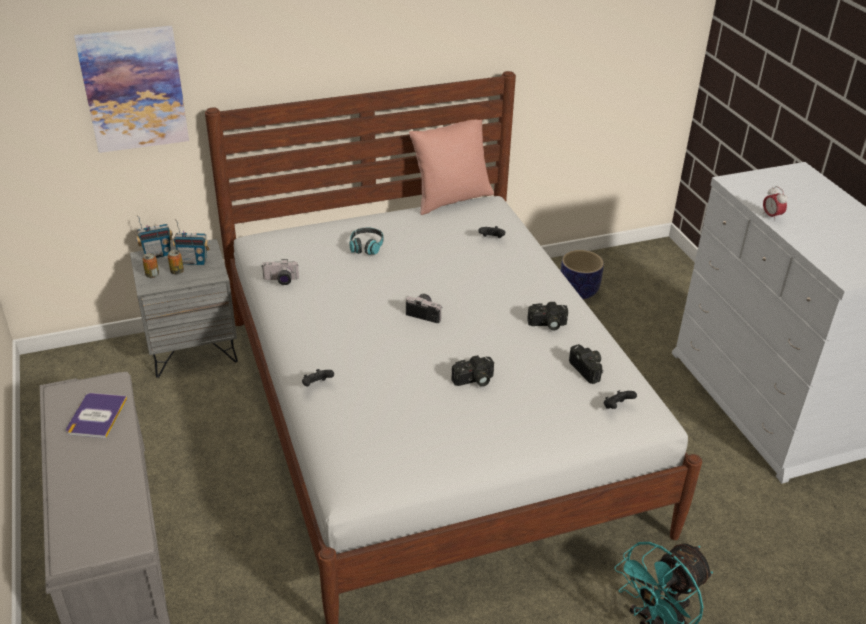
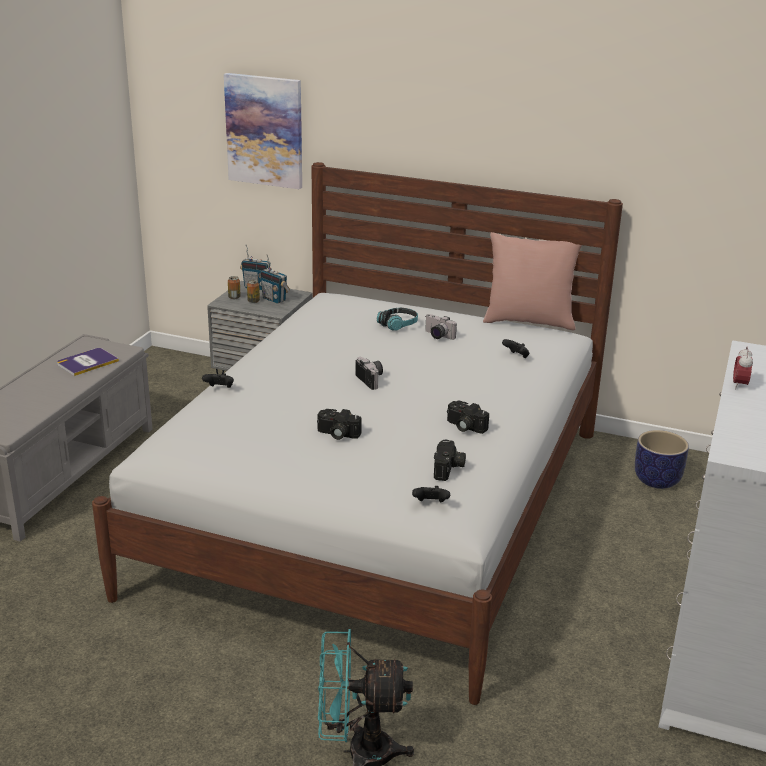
camera: 40 degrees right, 10 degrees down
camera [261,259,299,285] -> camera moved to [425,314,457,340]

